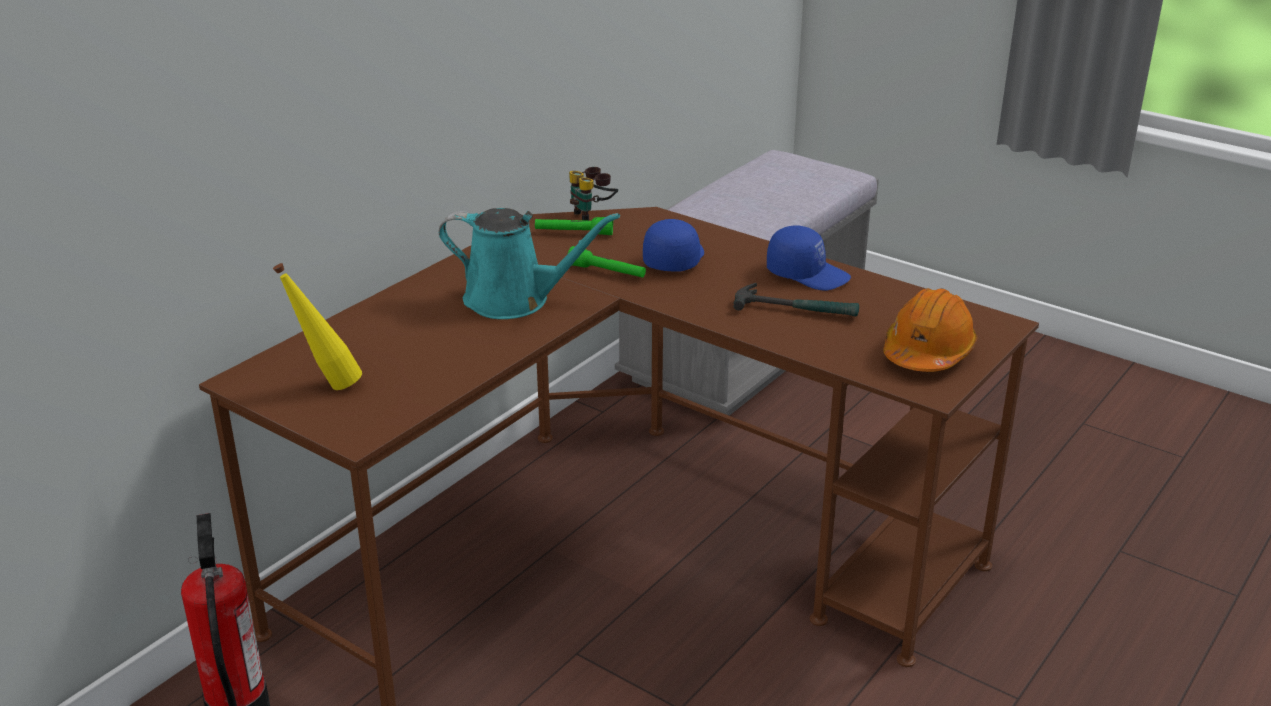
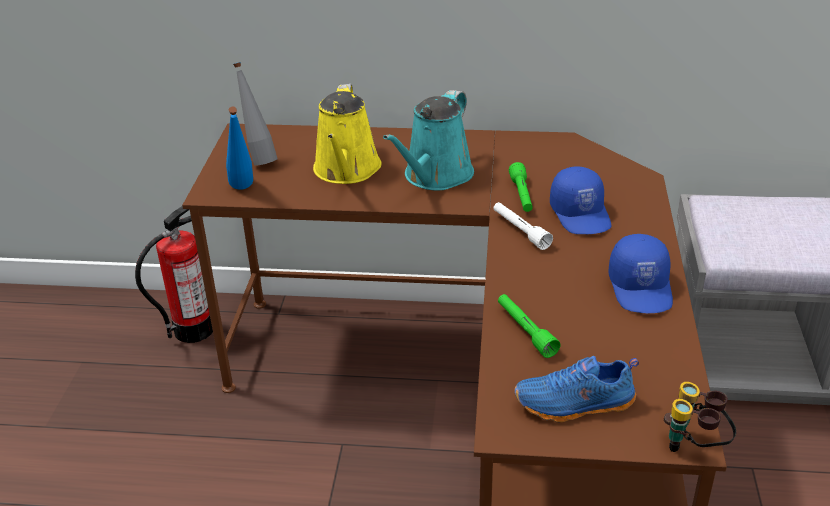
camera: 60 degrees right, 5 degrees up
yellow bottle [273,263,362,390] -> grey bottle [233,62,278,166]
turquoise watering can [439,208,620,319] -> turquoise watering can turned 45 degrees clockwise [383,90,474,190]
green flashlight [535,217,613,235] -> green flashlight moved to [498,294,561,358]
binoculars [569,167,618,221] -> binoculars moved to [664,382,736,452]
blue cap [643,219,704,271] -> blue cap turned 90 degrees clockwise [550,167,611,234]
hammer [733,283,859,316] -> none
orange hard hat [883,288,977,372] -> blue shoe [515,356,639,422]
none -> blue bottle [226,107,253,190]
none -> yellow watering can [313,84,381,184]
none -> white flashlight [494,202,553,250]

